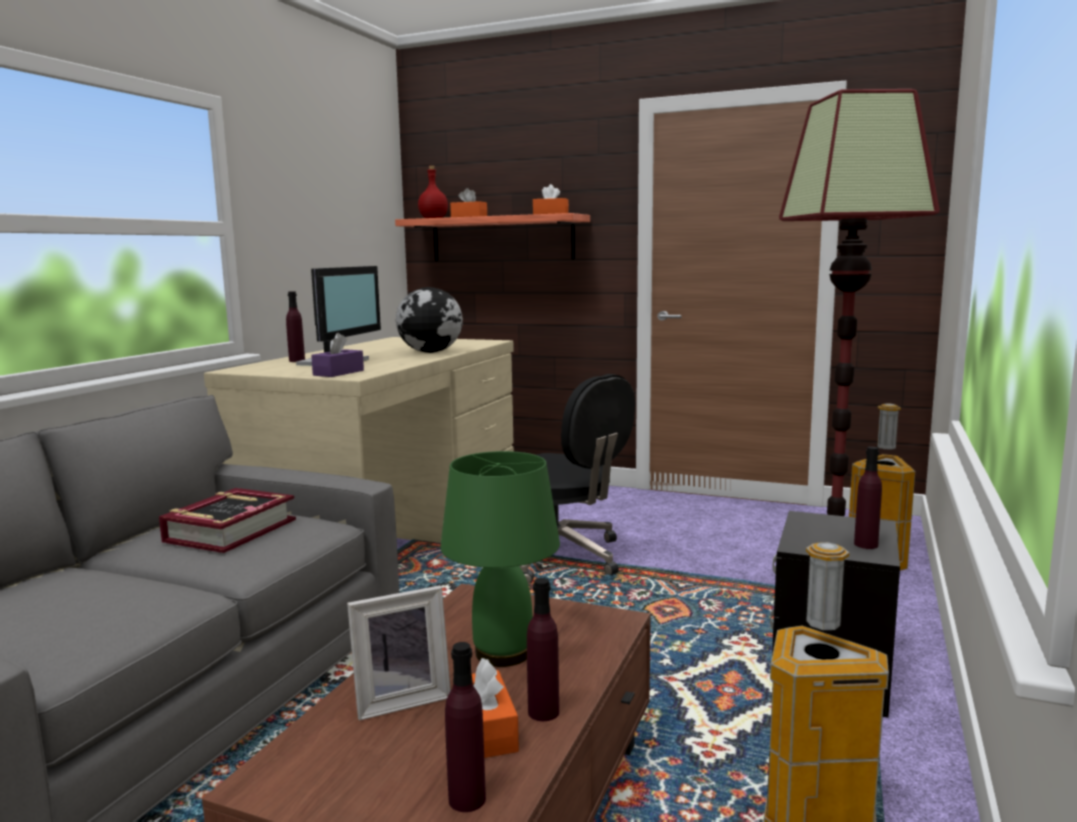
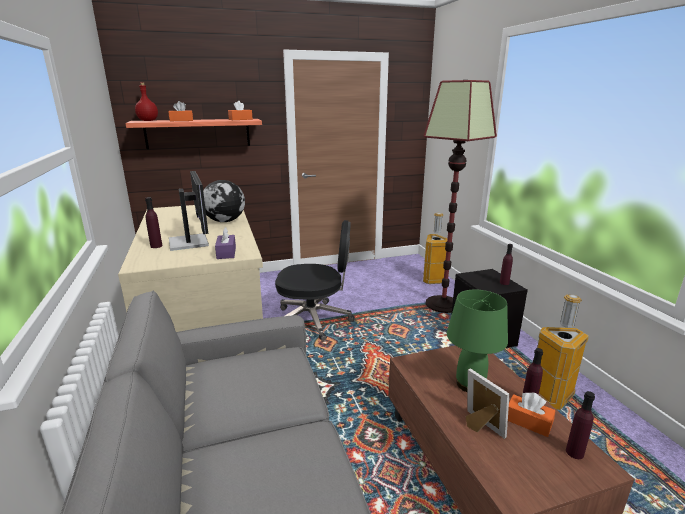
camera: 40 degrees left, 10 degrees up
book [159,488,296,553] -> none
picture frame [347,585,451,721] -> picture frame turned 60 degrees counterclockwise [466,369,509,439]

